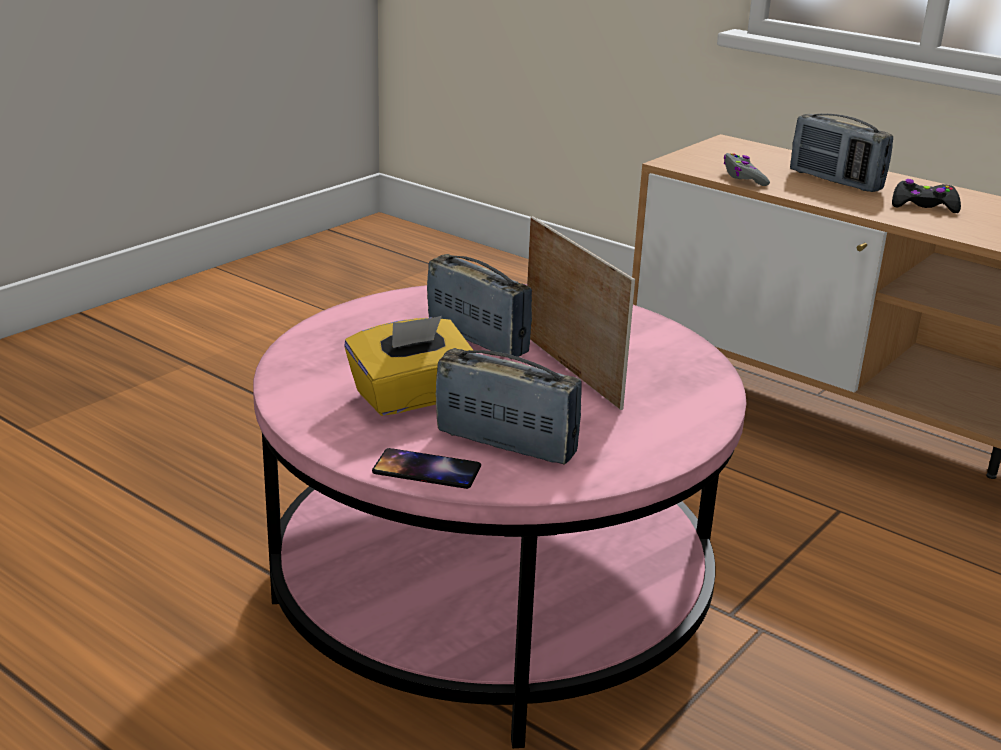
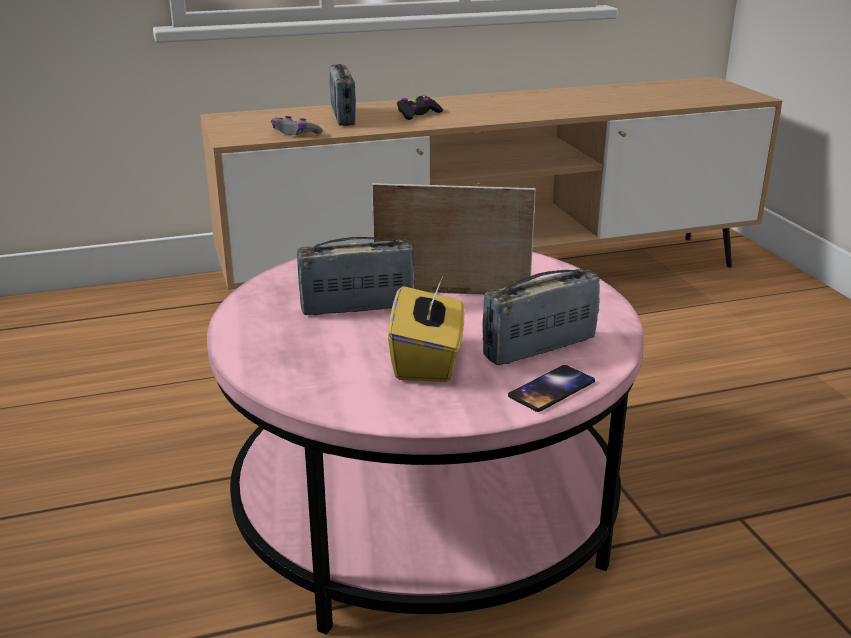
camera: 55 degrees left, 0 degrees up
radio [790,114,893,192] -> radio turned 90 degrees clockwise [330,64,356,126]

